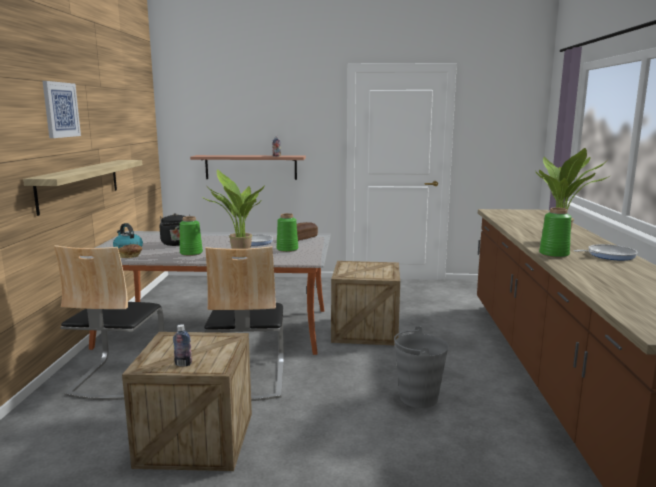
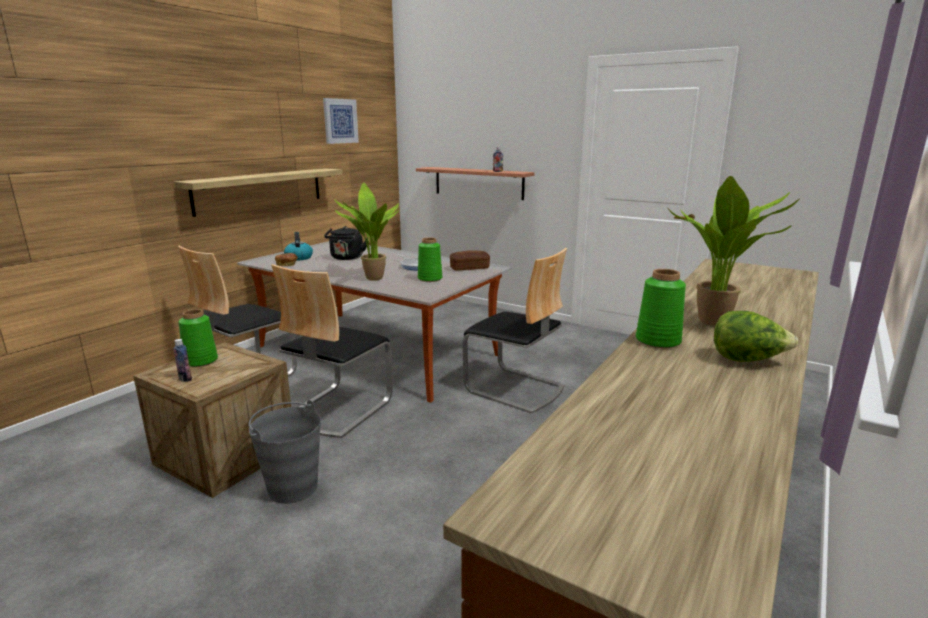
camera: 30 degrees right, 5 degrees up
picture [43,81,81,138] -> picture moved to [323,98,359,144]
green vase [180,216,203,256] -> green vase moved to [178,309,218,367]
crate [331,261,400,346] -> chair [462,248,567,414]
grey bucket [394,326,448,408] -> grey bucket moved to [249,400,321,504]
frying pan [574,244,638,260] -> lettuce [714,311,798,362]

